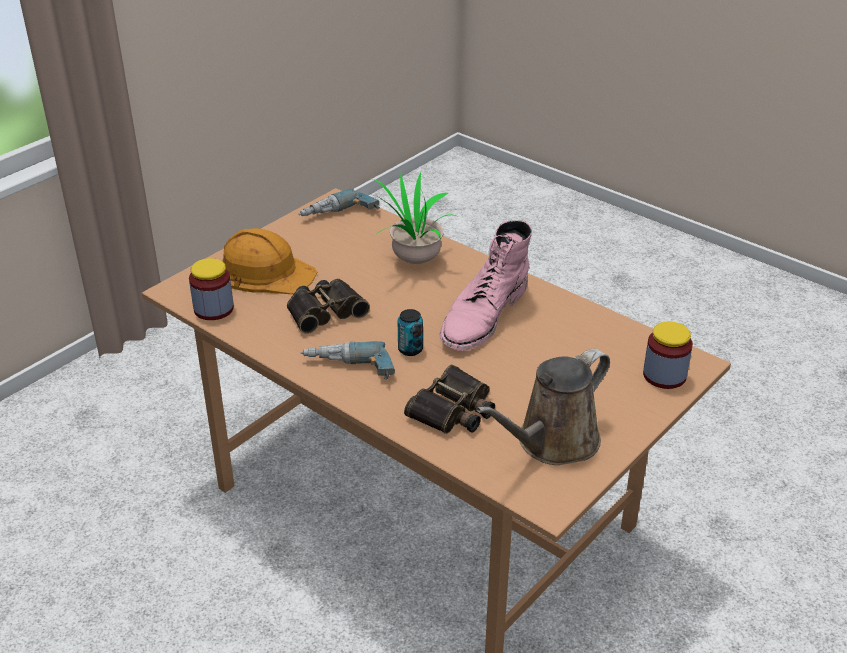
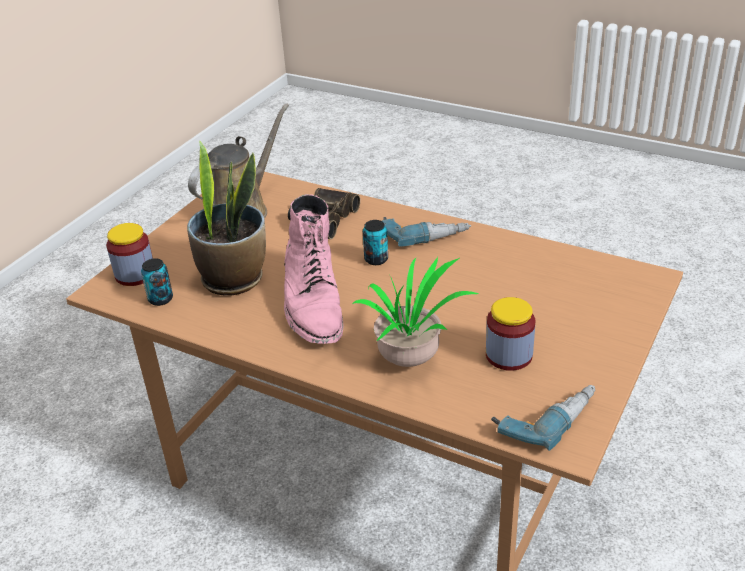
camera: 170 degrees right, 0 degrees up
jar [189,258,234,320] -> jar moved to [486,297,535,371]
orange hard hat [222,228,318,294] -> none
binoculars [287,279,370,334] -> none
pink boot [440,220,532,351] -> pink boot turned 150 degrees clockwise [284,194,344,344]
none -> can [141,258,173,306]
none -> potted plant [187,140,266,296]

